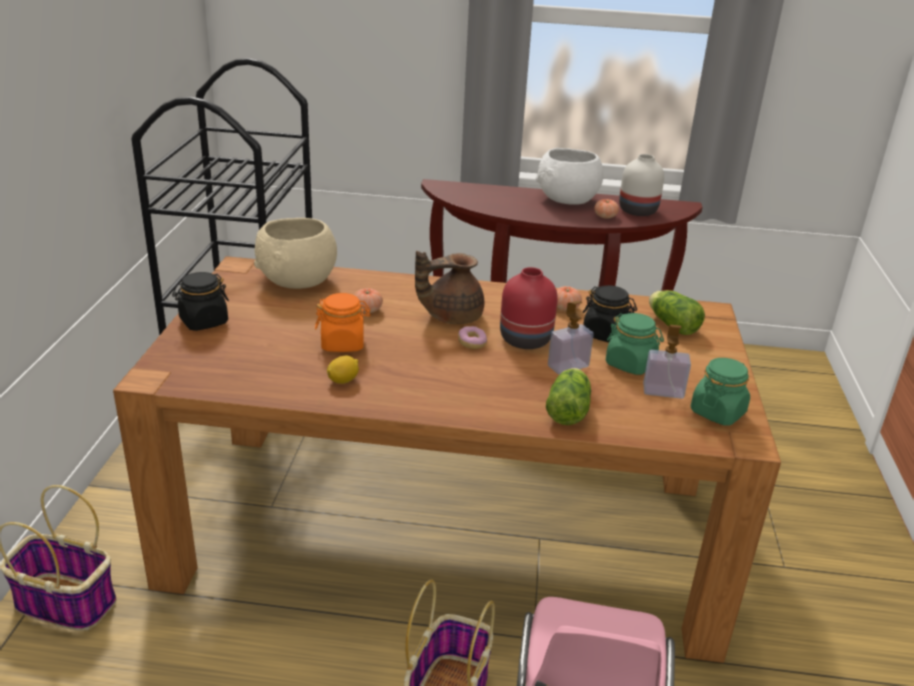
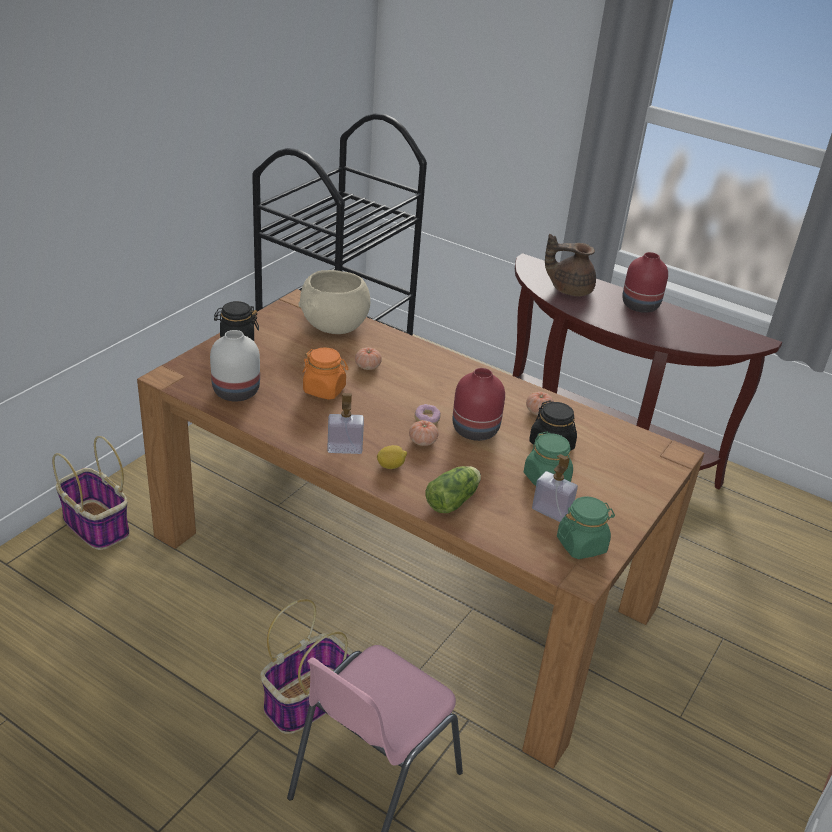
camera: 25 degrees right, 5 degrees up
lemon [327,355,359,384] -> lemon moved to [377,445,407,469]
brown teapot [415,251,484,324] -> brown teapot moved to [545,234,596,296]
white bowl [536,148,603,205] -> red vase [622,252,668,313]
soap dispenser [548,301,594,374] -> soap dispenser moved to [327,393,364,454]
tomato [594,199,619,219] -> tomato moved to [409,420,439,446]
white vase [619,154,664,216] -> white vase moved to [210,330,260,402]
lettuce [649,290,705,335] -> none

